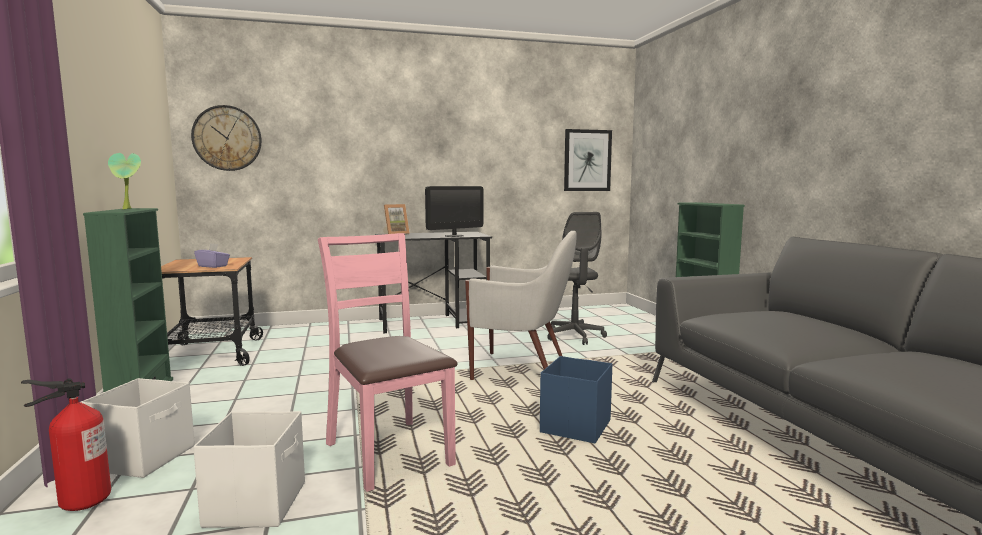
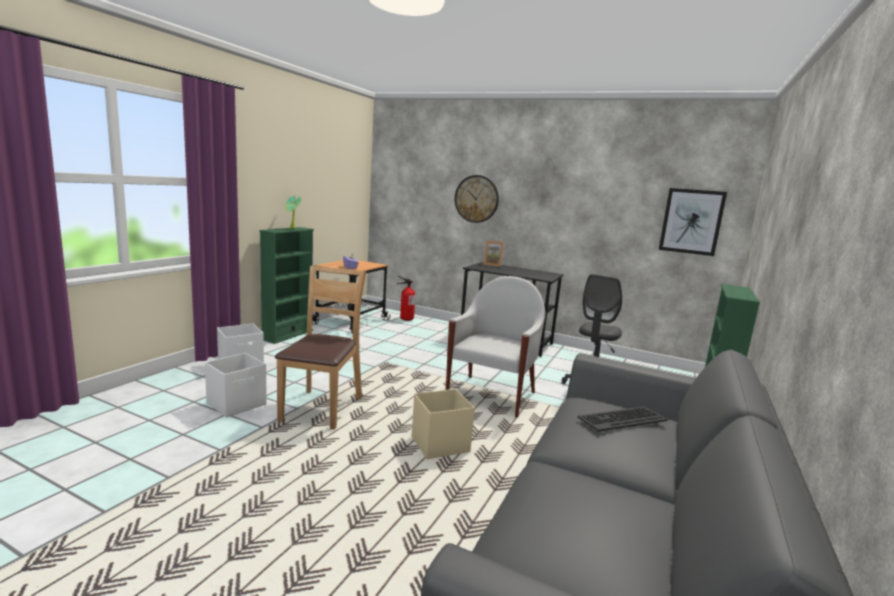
camera: 40 degrees right, 5 degrees up
fire extinguisher [21,378,111,511] -> fire extinguisher moved to [397,276,415,321]
wall clock [191,105,262,171] -> wall clock moved to [455,175,499,223]
pink chair [318,233,458,492] -> brown chair [275,266,366,430]
monitor [425,186,483,237] -> none
white armchair [465,231,577,380] -> white armchair turned 120 degrees counterclockwise [446,276,545,418]
blue storage box [540,356,612,443] -> beige storage box [412,389,475,459]
none -> keyboard [578,406,668,432]

